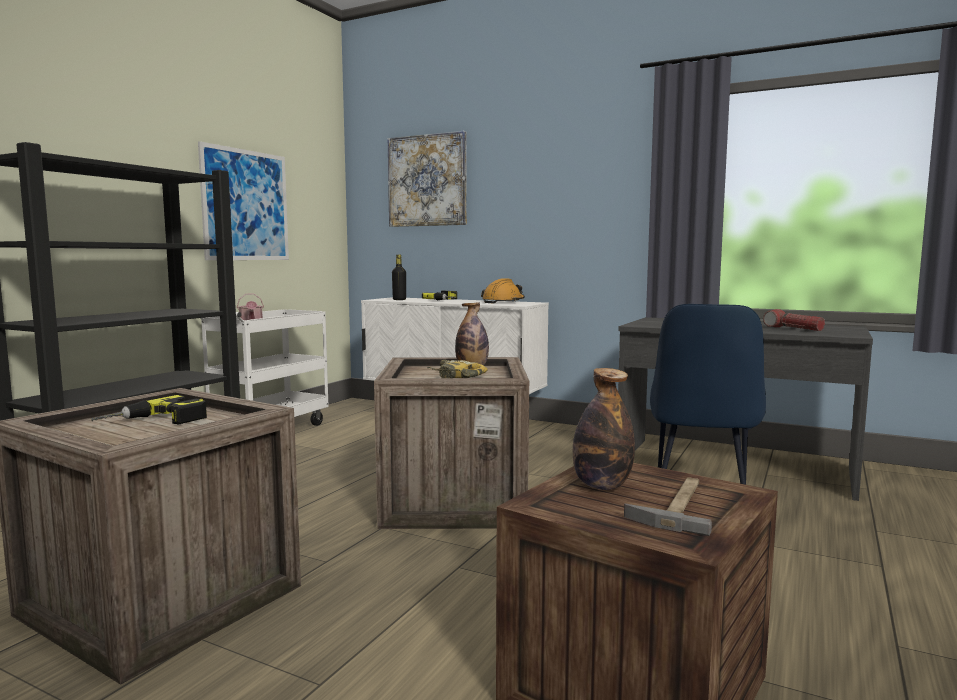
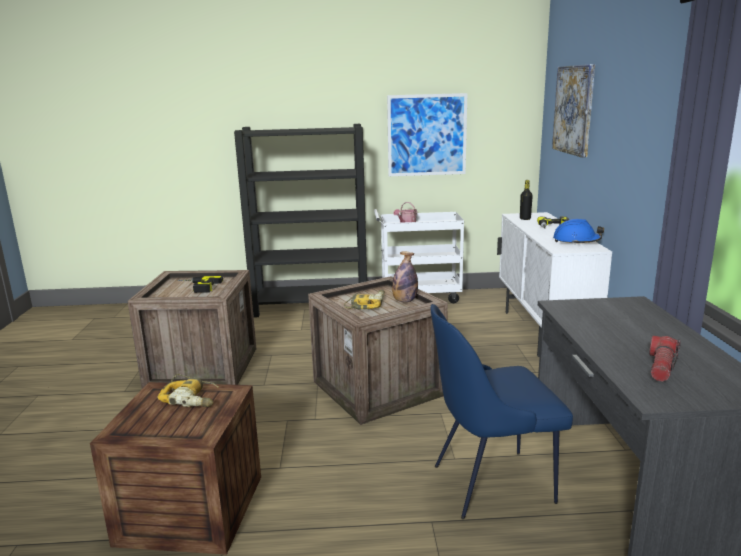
camera: 60 degrees right, 10 degrees up
orange hard hat [481,278,525,303] -> blue hard hat [553,219,604,245]
bottle [573,368,635,490] -> power drill [157,374,219,407]
hammer [624,477,712,536] -> none

